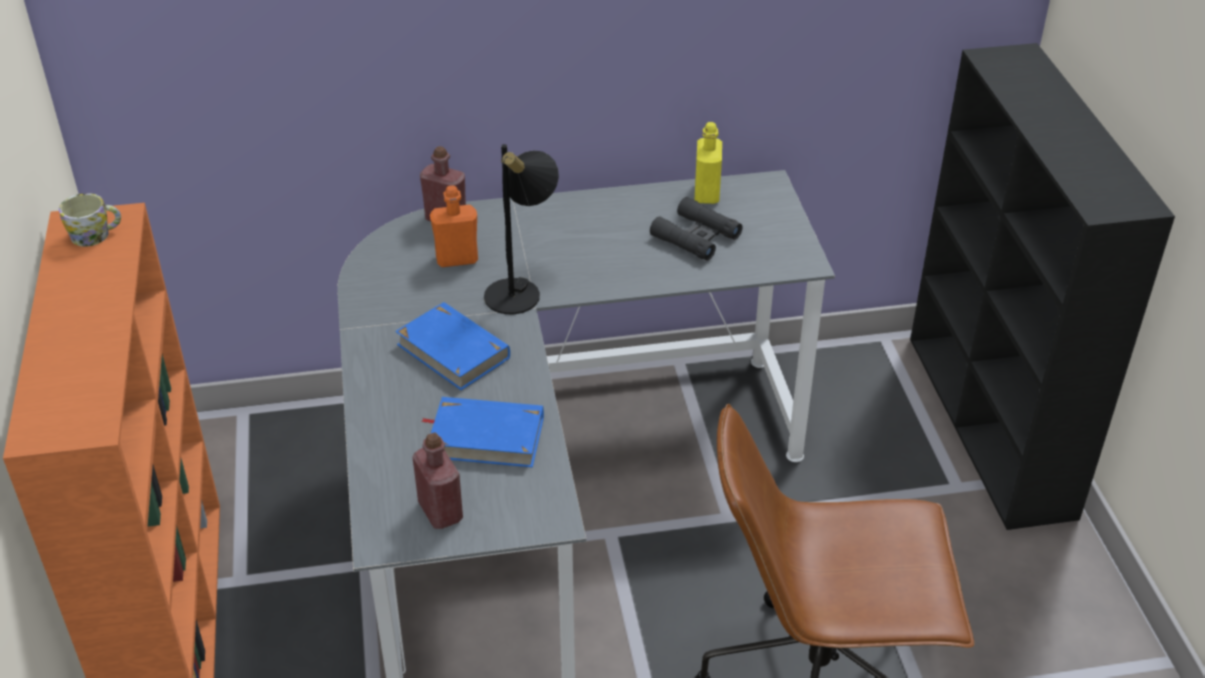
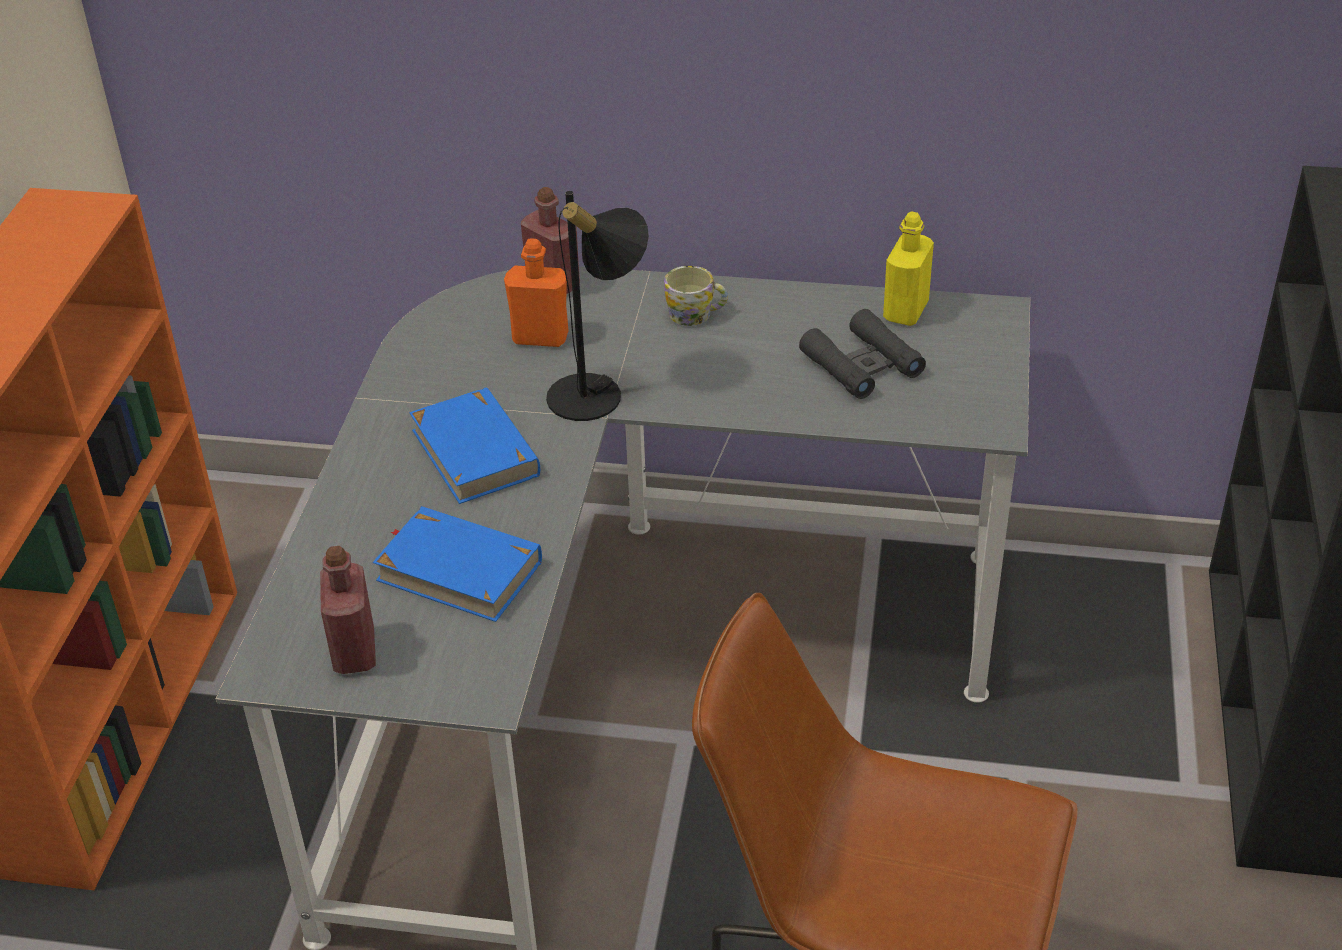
camera: 20 degrees right, 0 degrees up
mug [59,193,121,247] -> mug moved to [664,266,728,326]

